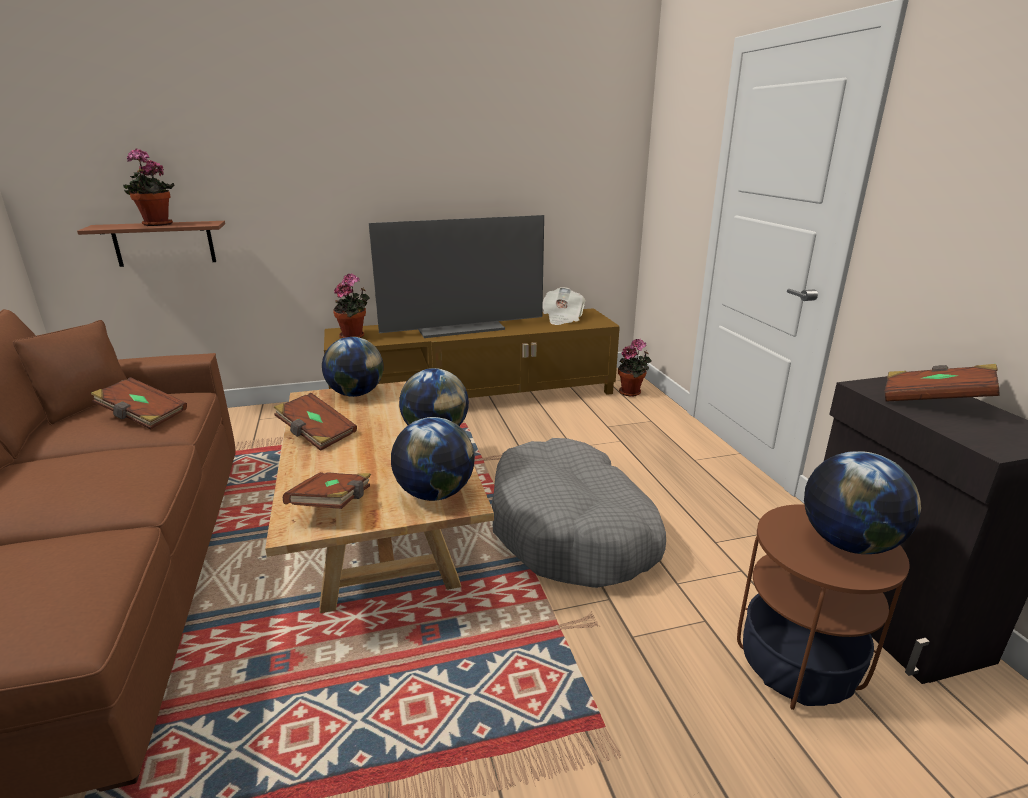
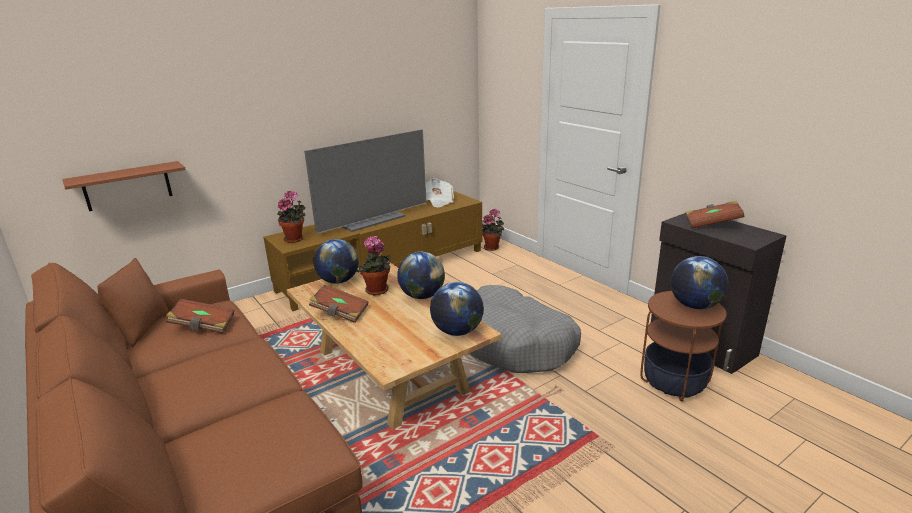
camera: 20 degrees left, 0 degrees up
potted plant [123,148,175,226] -> potted plant moved to [356,235,391,295]
brown book [283,472,371,509] -> none

